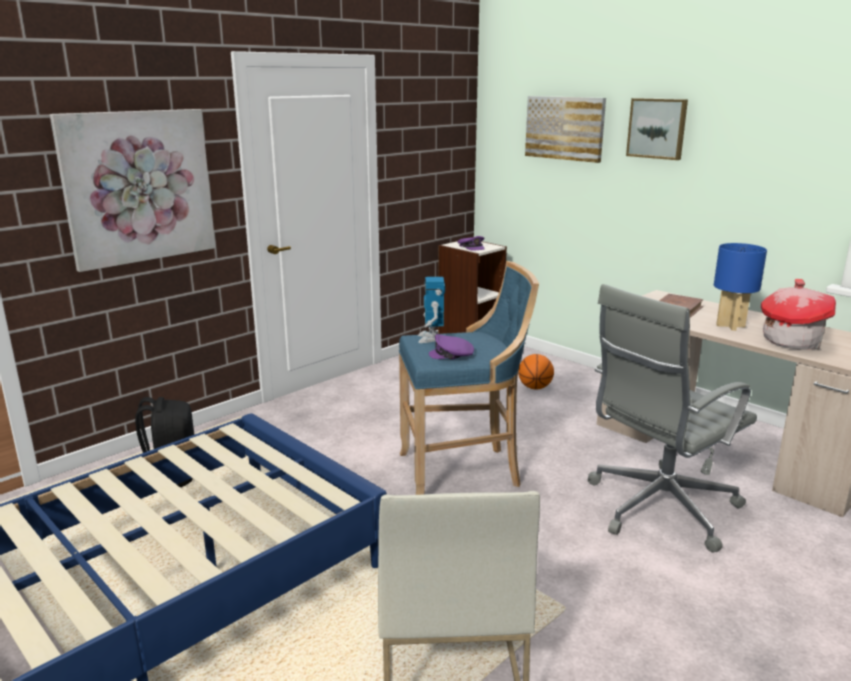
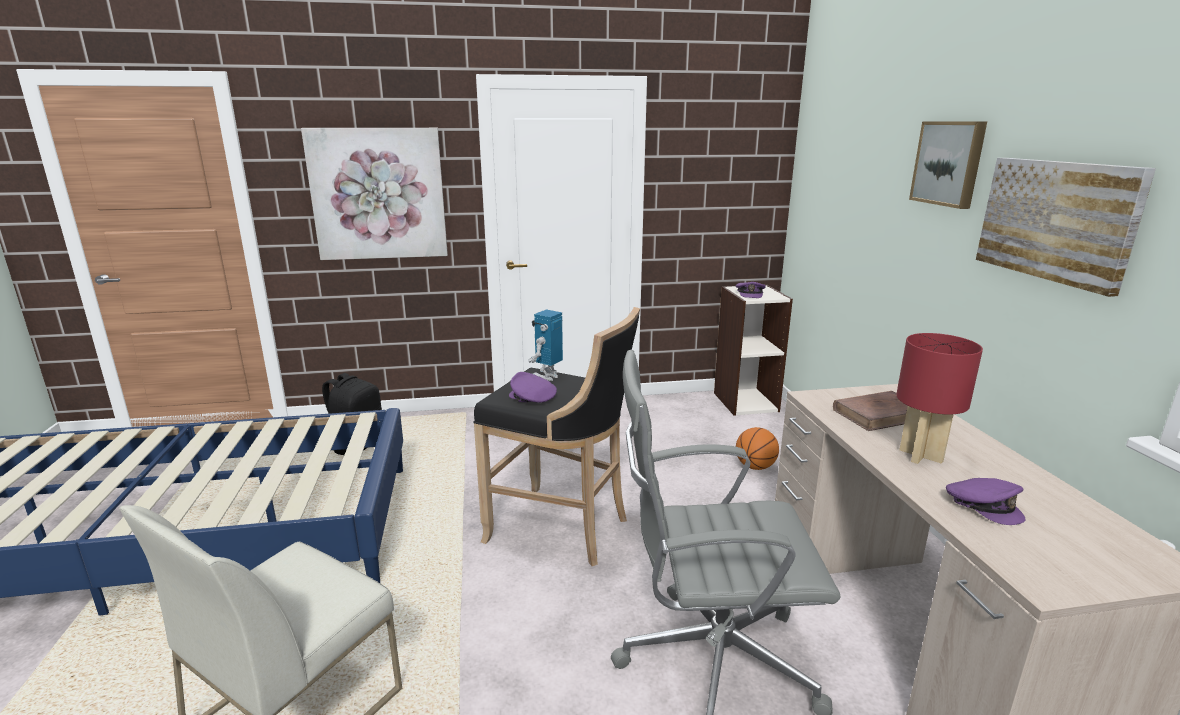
camera: 35 degrees right, 0 degrees up
blue stool [399,261,539,495] -> black stool [473,307,640,566]
picture [525,96,606,163] -> picture moved to [976,158,1156,297]
blue table lamp [714,243,767,331] -> red table lamp [896,333,983,464]
toy house [761,279,836,350] -> purple cap [946,478,1026,525]

